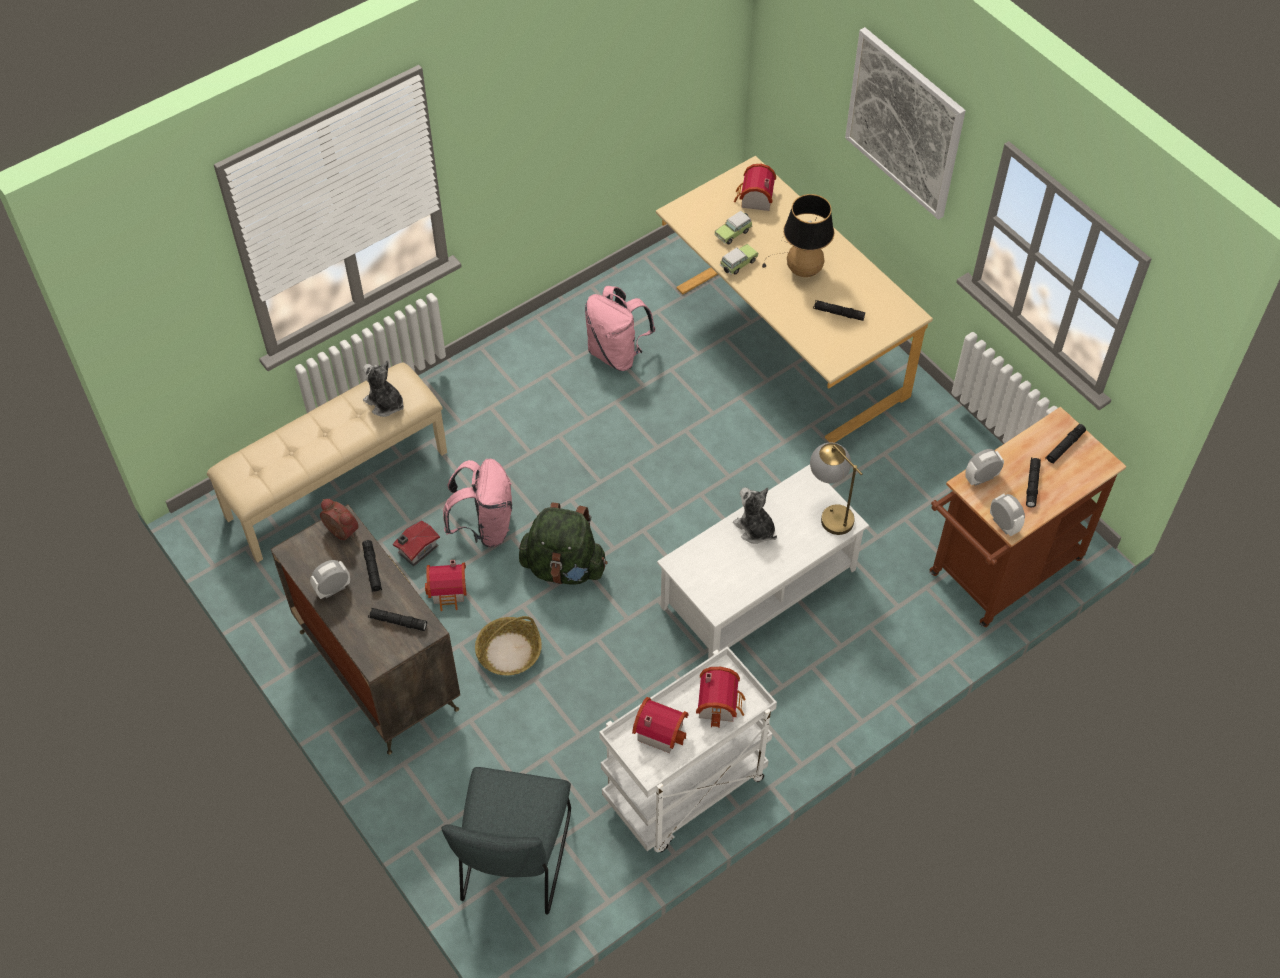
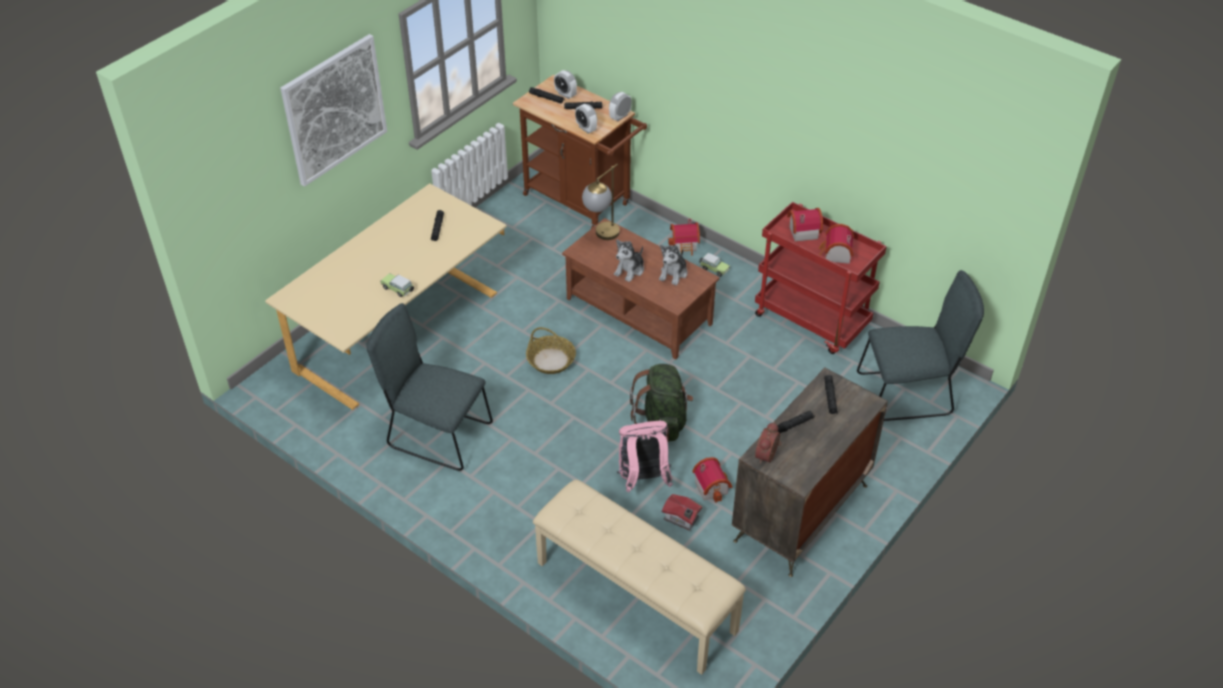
camera: 105 degrees left, 10 degrees down
alarm clock [310,560,350,599] -> alarm clock moved to [554,70,577,99]
plush toy [363,360,404,417] -> plush toy moved to [659,244,687,286]
basket [475,616,542,675] -> basket moved to [526,327,576,374]
pink backpack [585,286,656,371] -> grey chair [366,303,493,471]
white cart [599,646,777,852] -> red cart [755,202,887,354]
white coffee table [657,464,869,659] -> brown coffee table [562,218,720,360]
toy car [715,211,752,245] -> toy car moved to [699,253,730,277]
toy house [734,164,776,211] -> toy house moved to [668,219,700,255]
table lamp [762,194,834,277] -> none

